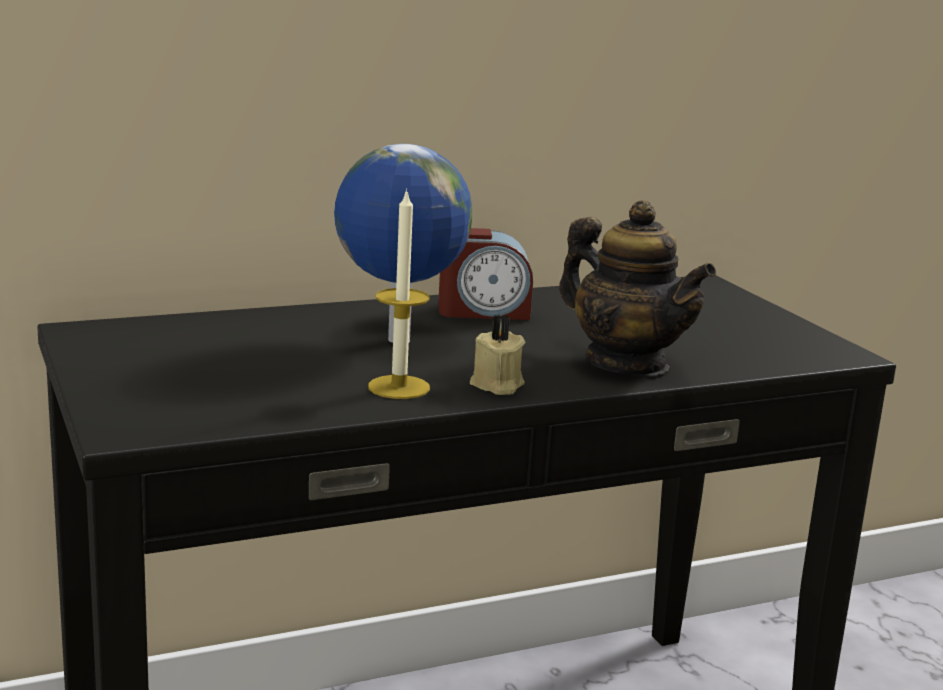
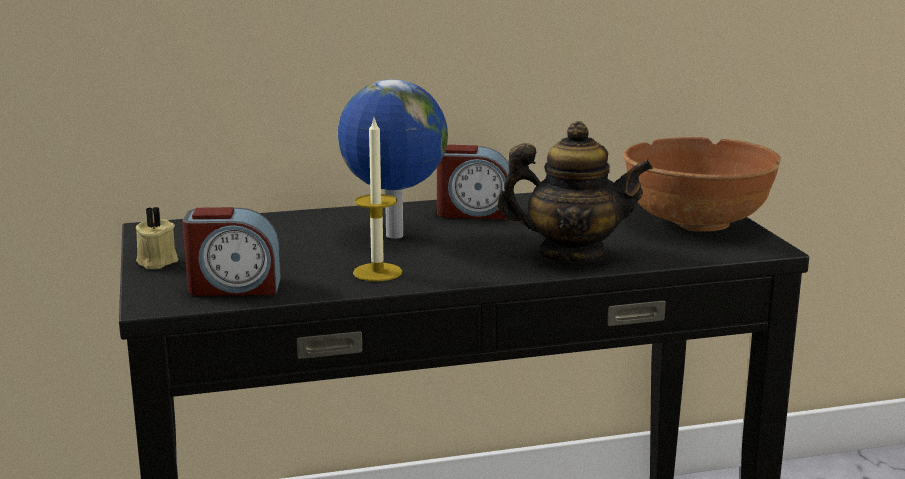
camera: 10 degrees right, 0 degrees up
beige candle [470,315,525,395] -> beige candle moved to [136,207,178,269]
teapot [559,200,716,376] -> teapot turned 45 degrees counterclockwise [498,121,653,263]
none -> alarm clock [182,207,281,296]
none -> brown bowl [623,137,781,232]

